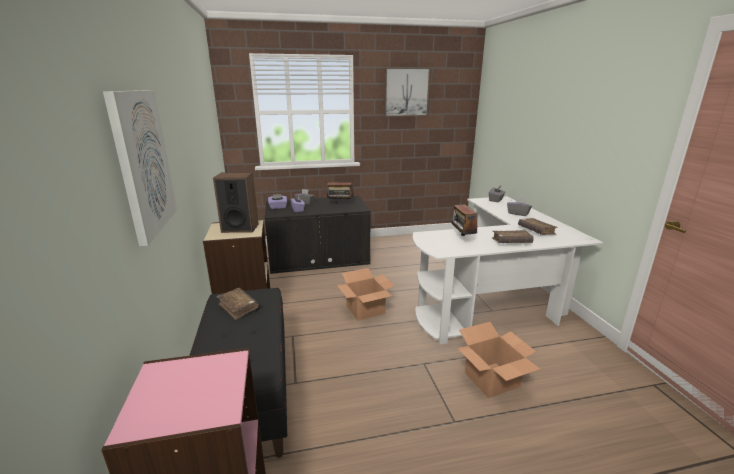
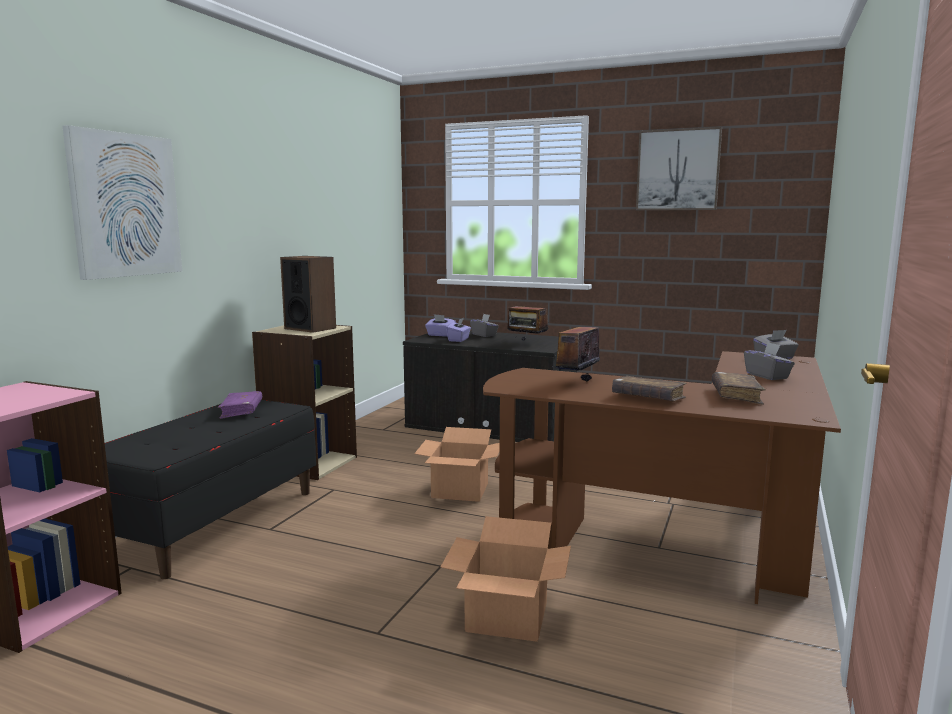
camera: 35 degrees right, 10 degrees down
brown book [217,288,259,320] -> purple book [218,391,262,419]
white desk [413,196,603,344] -> brown desk [483,351,841,604]

